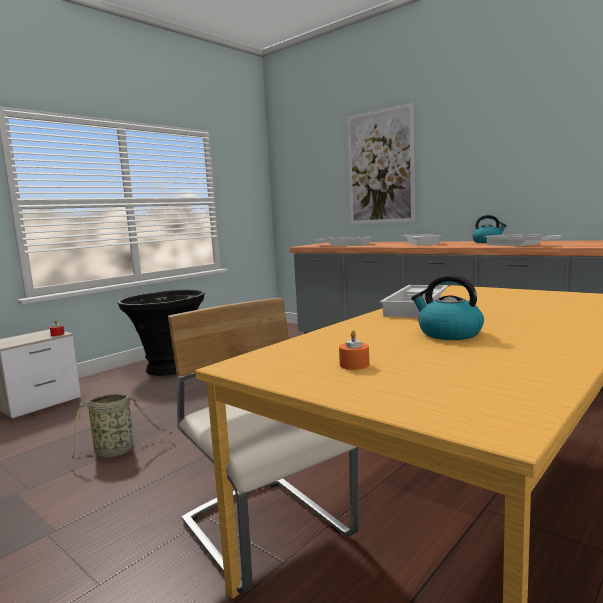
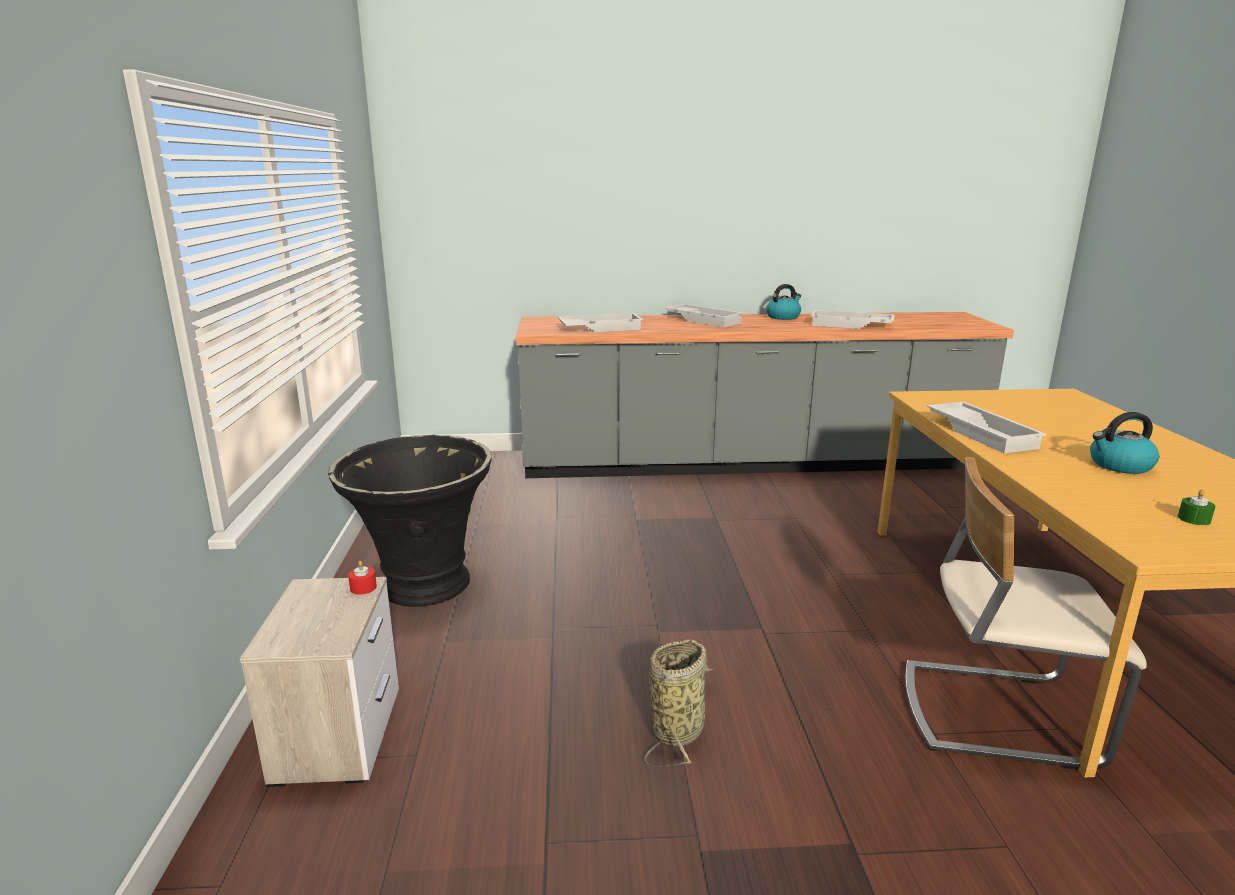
camera: 45 degrees left, 10 degrees up
orange candle [339,330,369,370] -> green candle [1178,489,1216,525]
picture [347,103,415,224] -> none

